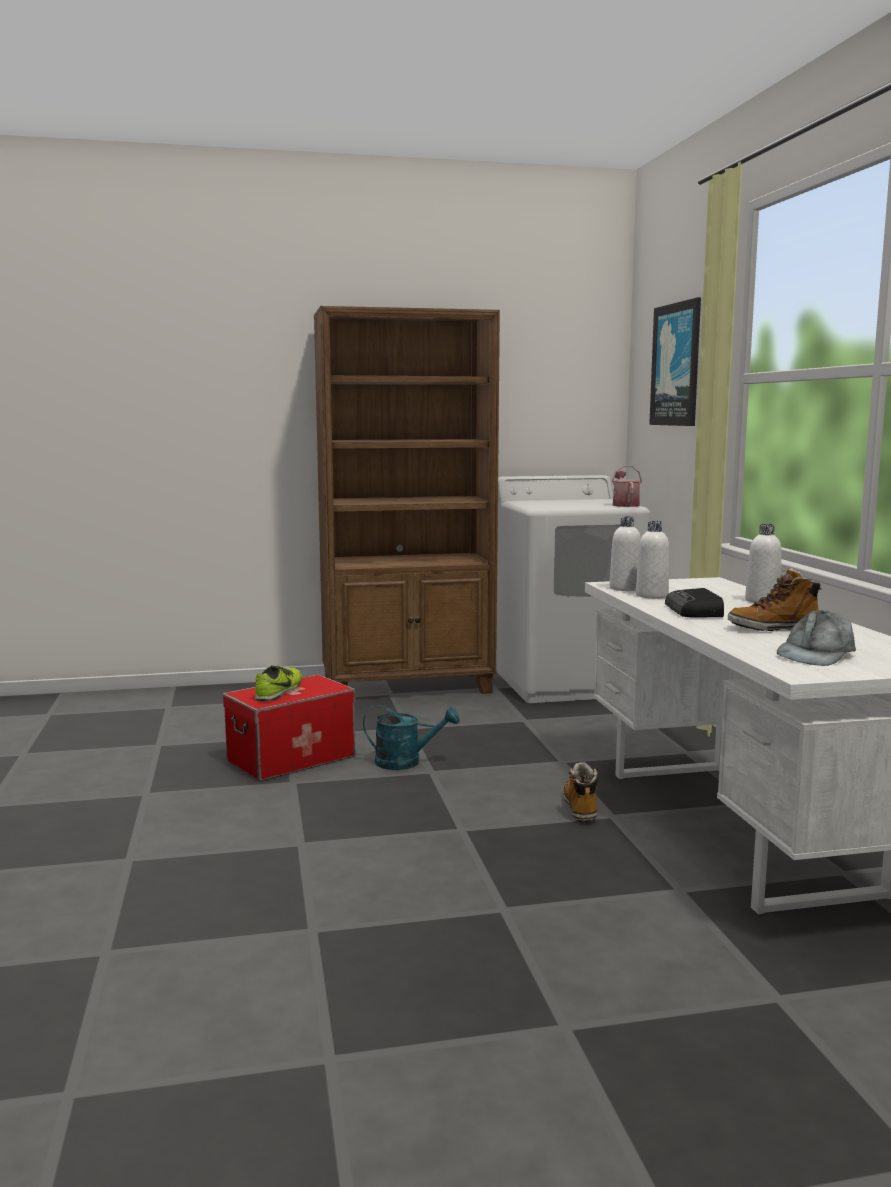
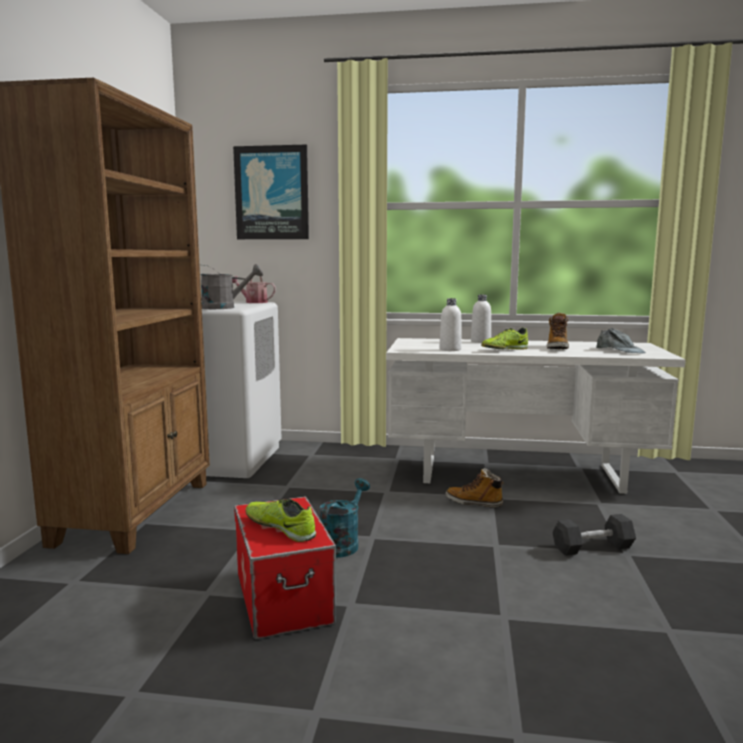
camera: 70 degrees left, 0 degrees up
white bottle [609,516,641,591] -> none
radio [665,588,724,617] -> shoe [481,327,528,350]
none -> grey watering can [200,264,263,309]
none -> black dumbbell [553,514,636,556]

